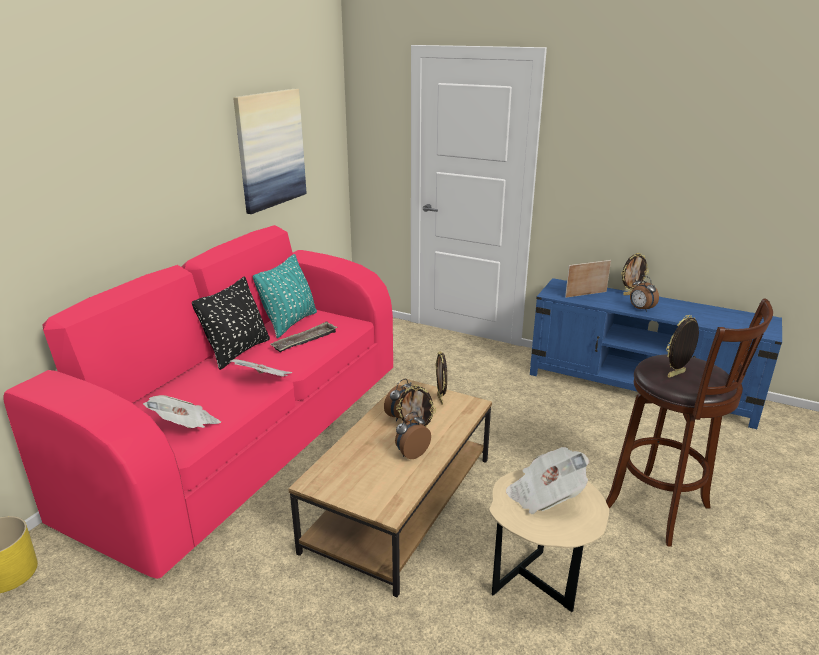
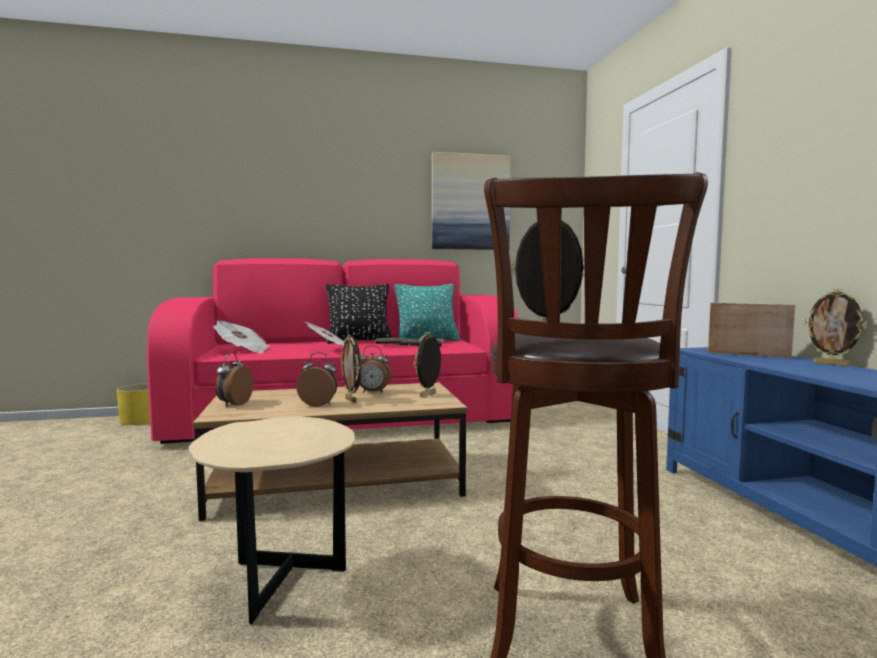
camera: 50 degrees right, 20 degrees down
newspaper [506,447,590,514] -> none
alarm clock [630,275,659,312] -> alarm clock moved to [215,352,253,407]

